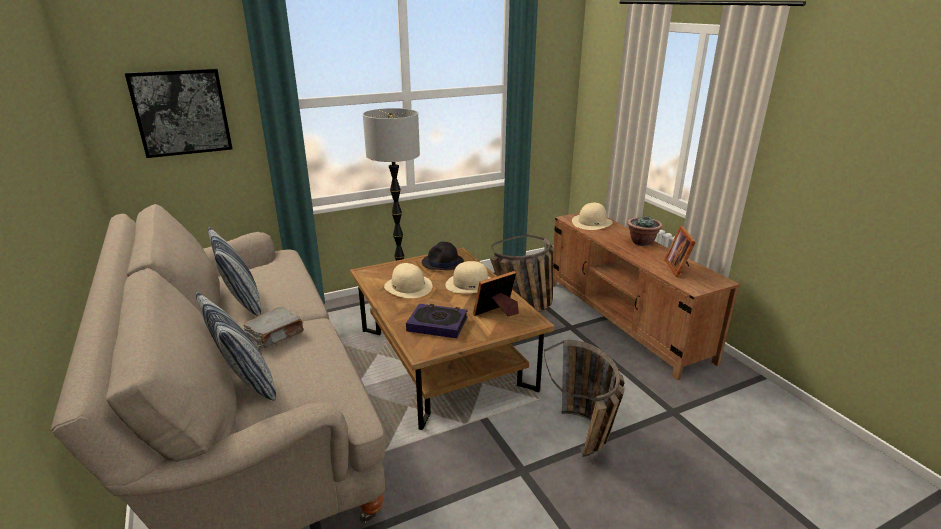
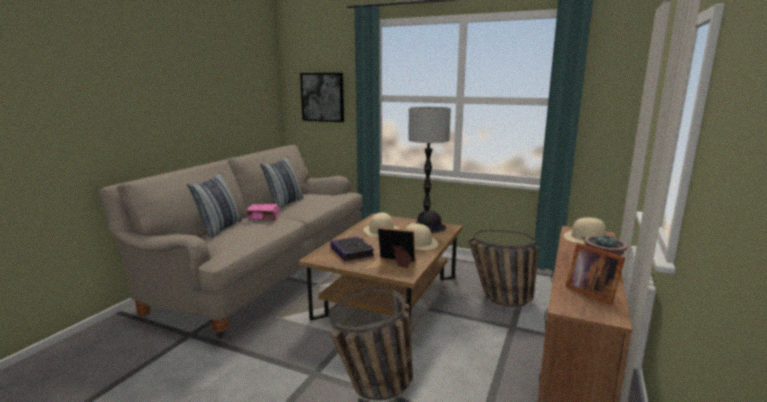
camera: 50 degrees right, 10 degrees down
grey book [243,307,303,348] -> pink book [245,204,280,221]
picture frame [664,226,696,277] -> picture frame turned 90 degrees counterclockwise [565,243,625,304]

